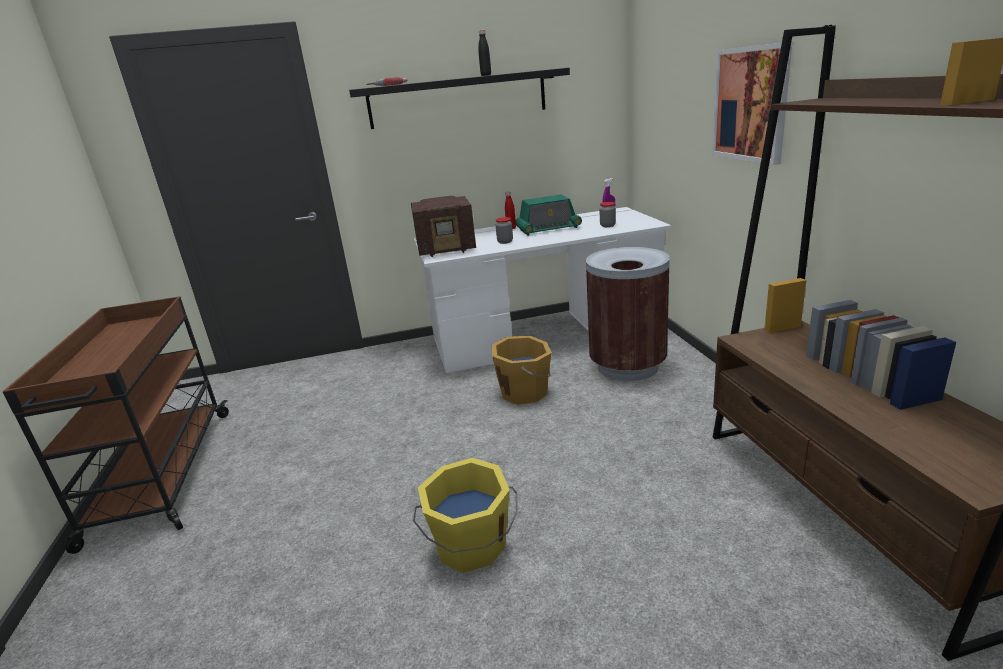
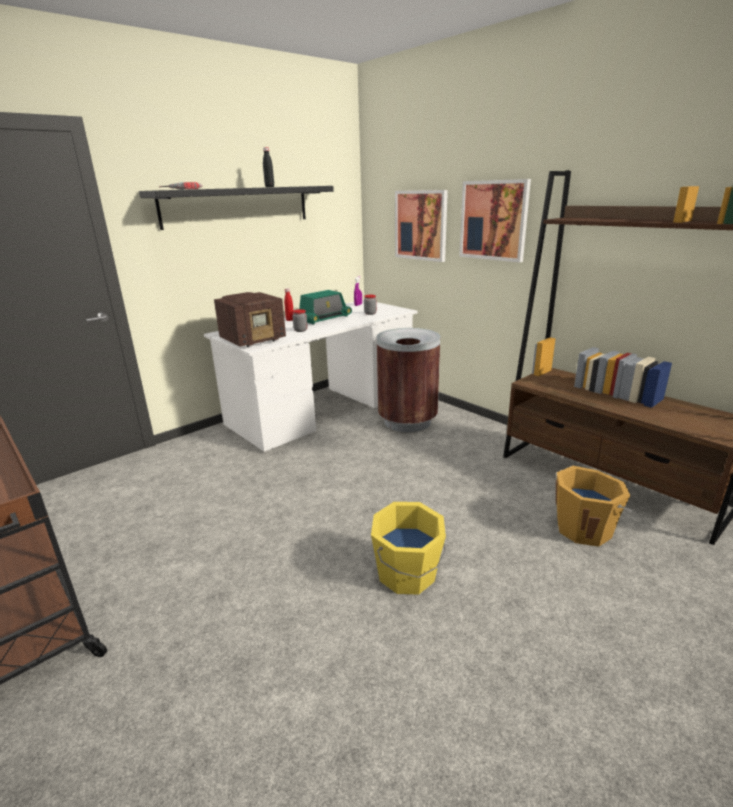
camera: 30 degrees left, 0 degrees up
orange bucket [491,335,552,405] -> orange bucket moved to [556,466,632,547]
none -> picture [395,190,448,262]

